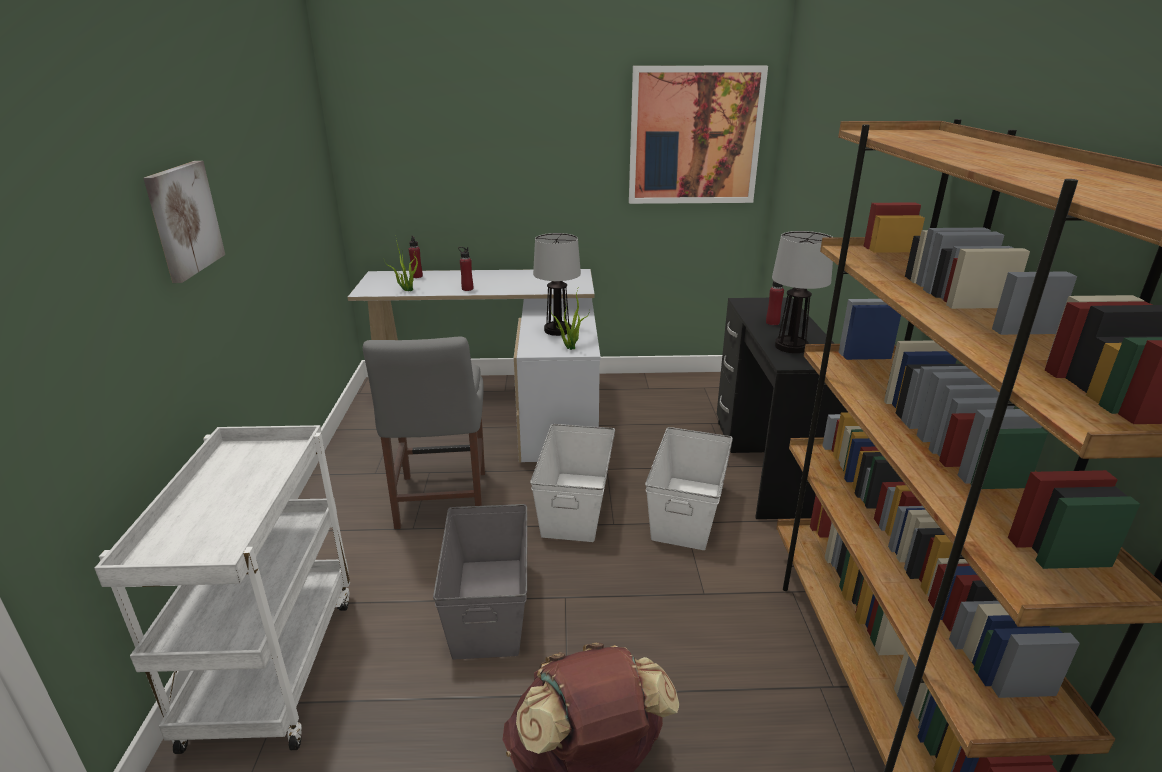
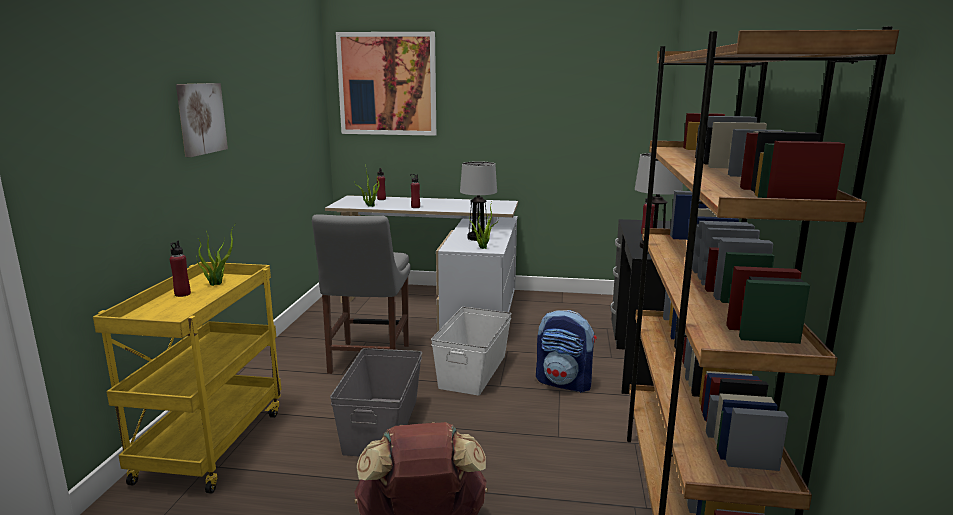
camera: 10 degrees right, 10 degrees down
white cart [94,425,350,754] -> yellow cart [93,262,281,494]
picture [629,66,768,204] -> picture moved to [336,32,436,136]
white storage box [645,427,733,550] -> backpack [536,310,597,393]
none -> red bottle [170,241,191,297]
none -> potted plant [196,226,234,286]

